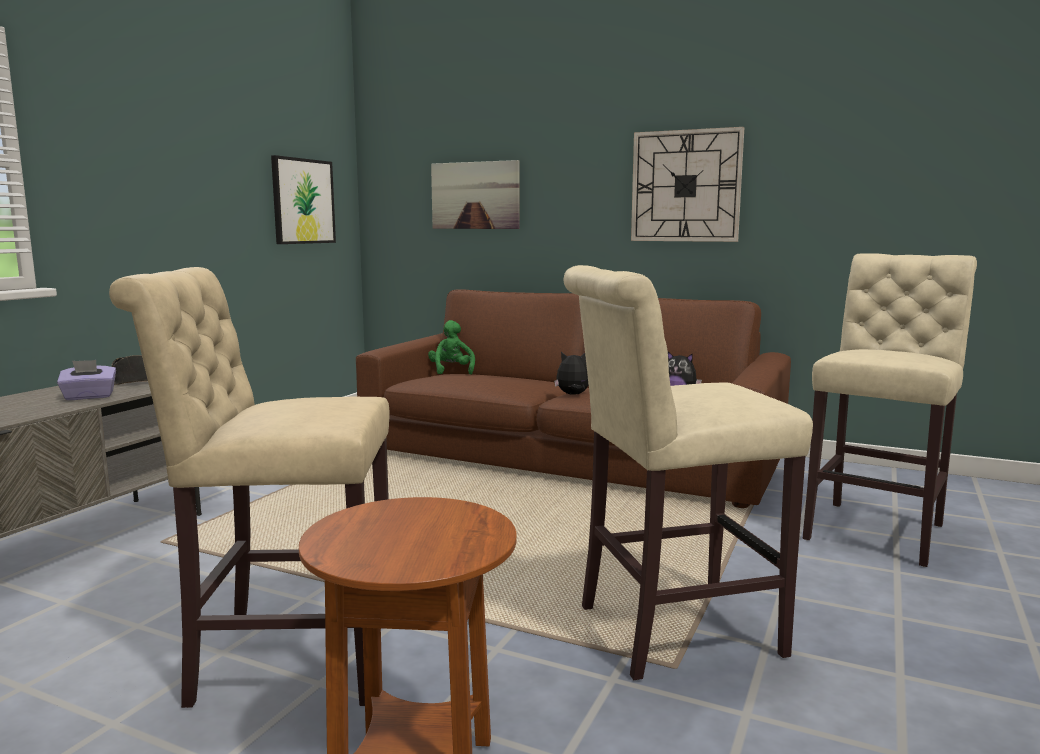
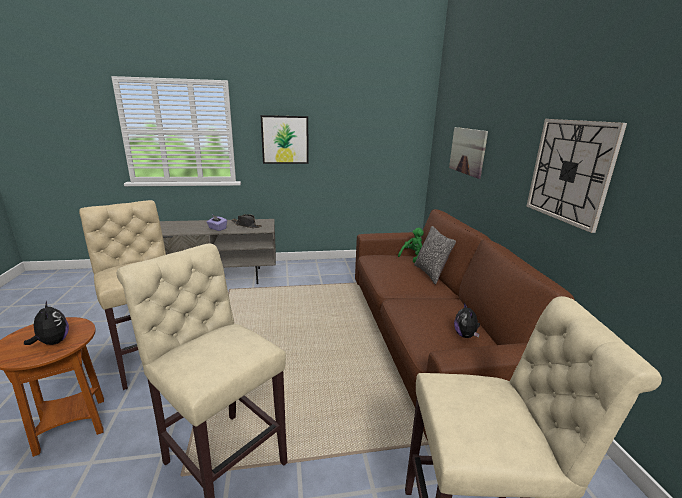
camera: 55 degrees right, 10 degrees up
picture [271,155,336,244] -> picture moved to [261,115,309,164]
plush toy [554,352,589,395] -> plush toy moved to [24,301,69,345]
none -> pillow [414,226,456,284]

